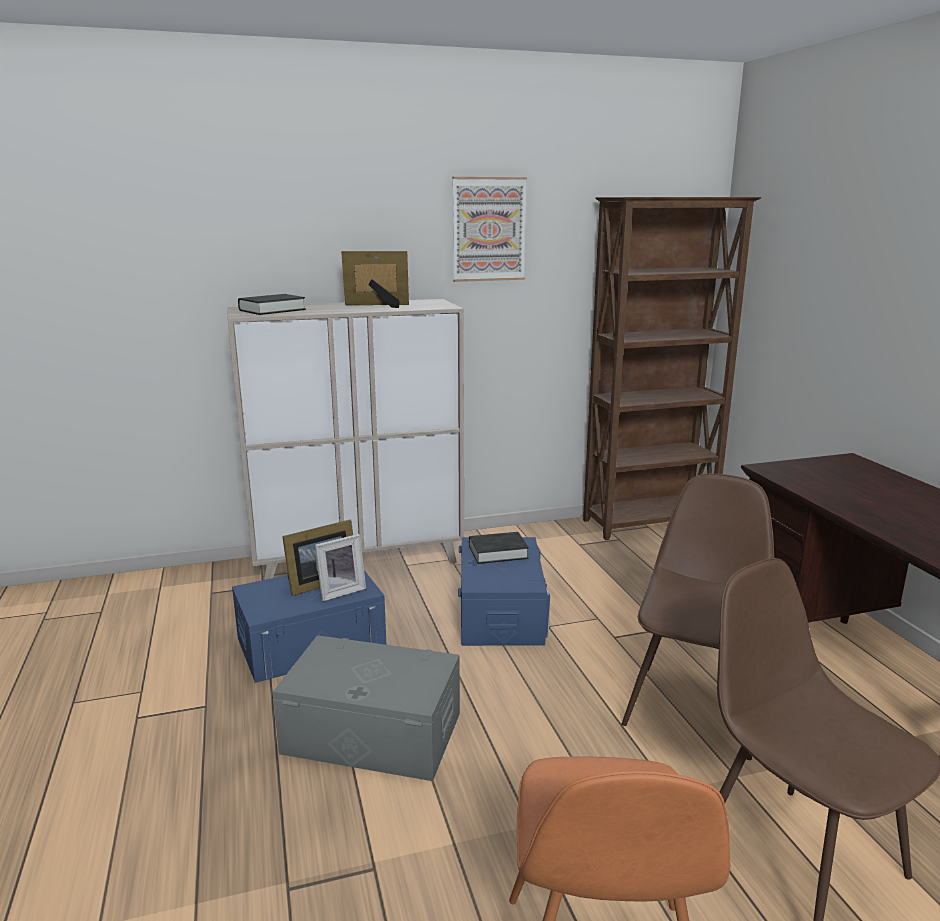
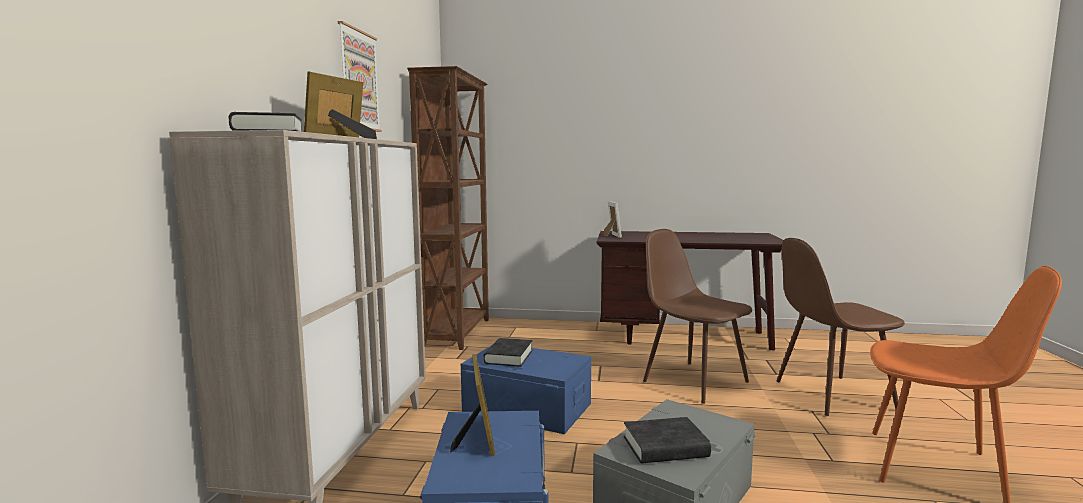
camera: 65 degrees left, 10 degrees down
picture frame [315,534,366,601] -> picture frame moved to [604,201,622,238]
none -> black book [624,417,711,463]

